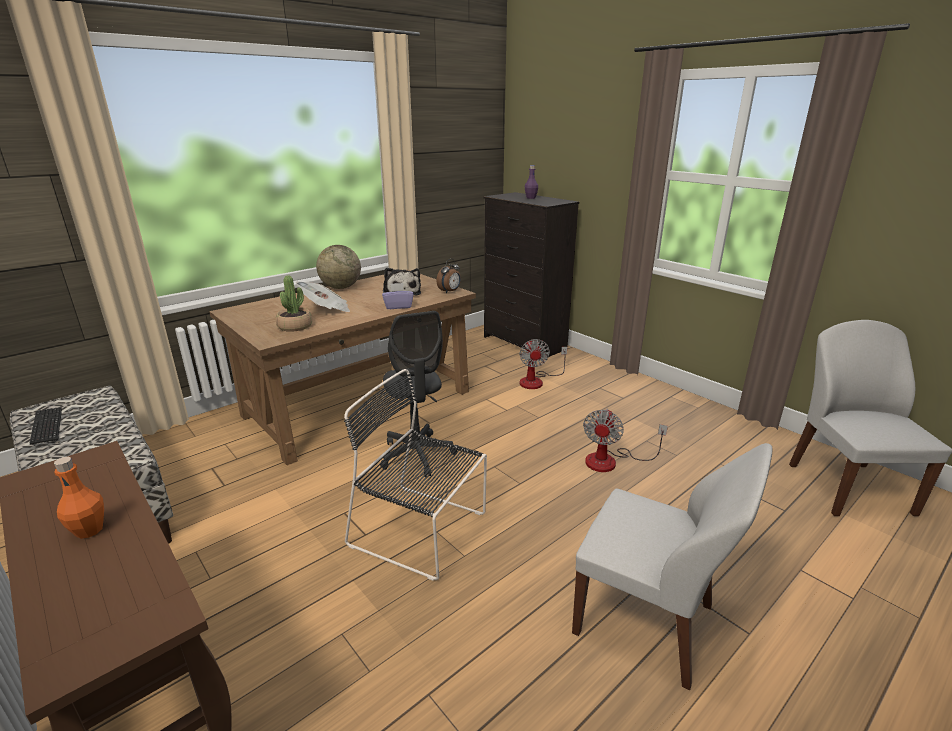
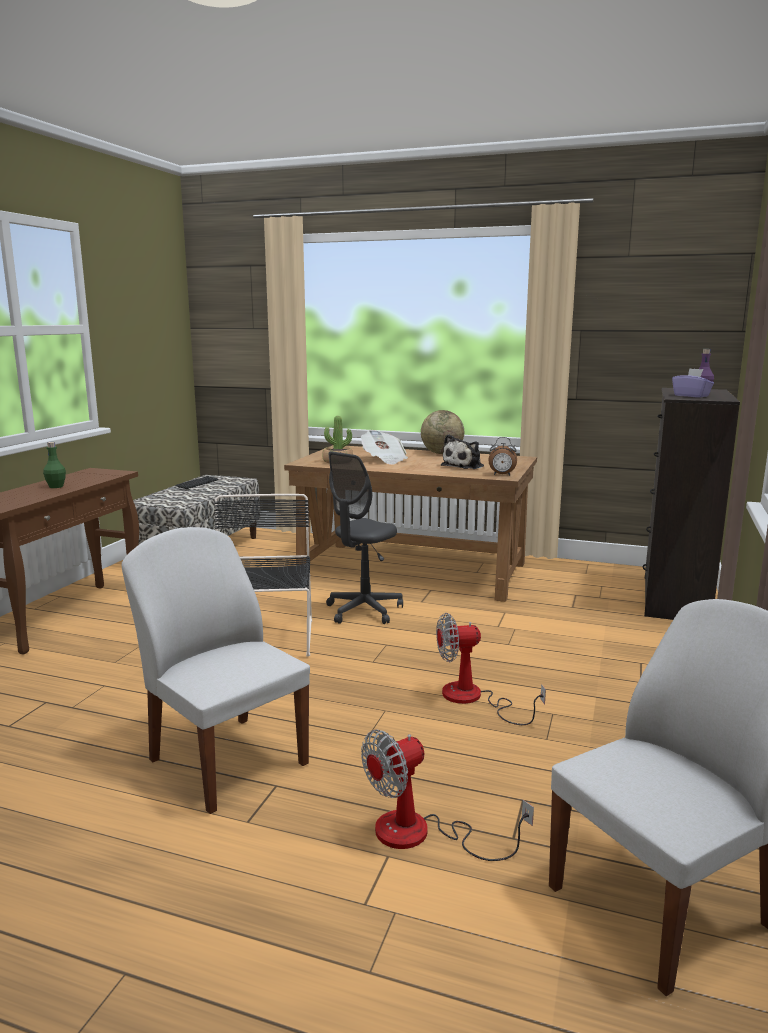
camera: 60 degrees right, 10 degrees down
orange bottle [54,457,104,539] -> green bottle [43,442,66,488]
purple tissue box [382,283,414,309] -> purple tissue box moved to [672,368,714,397]
fan [519,339,567,389] -> fan moved to [361,729,534,861]
white chair [572,443,772,690] -> white chair turned 135 degrees clockwise [122,527,310,814]

